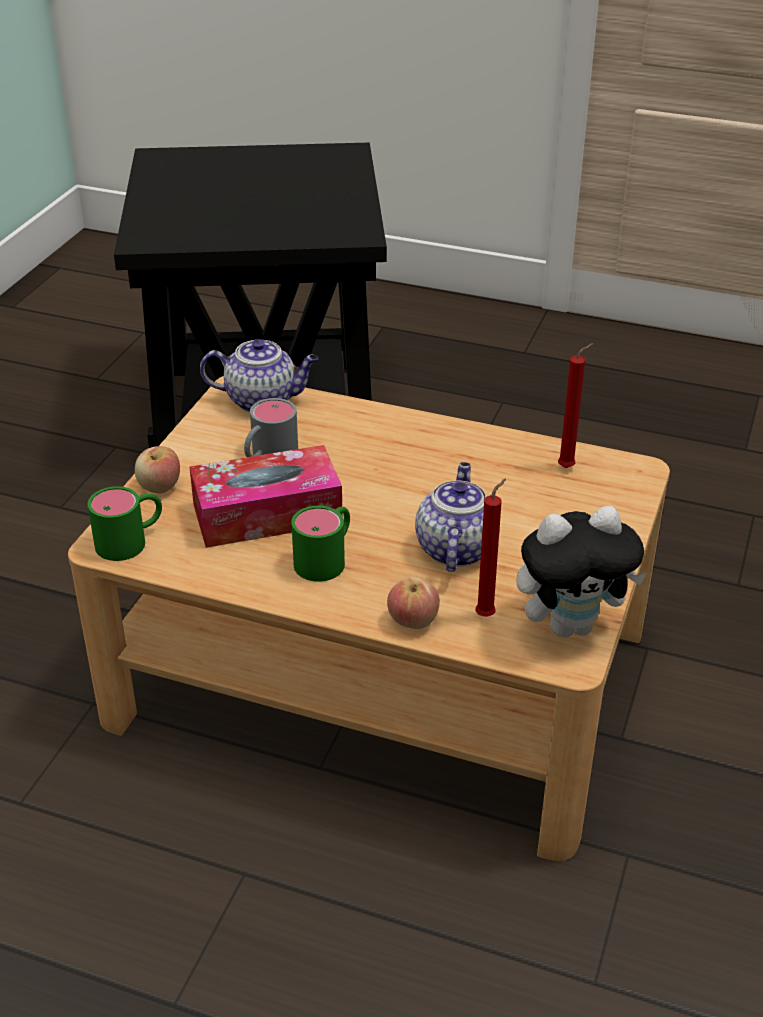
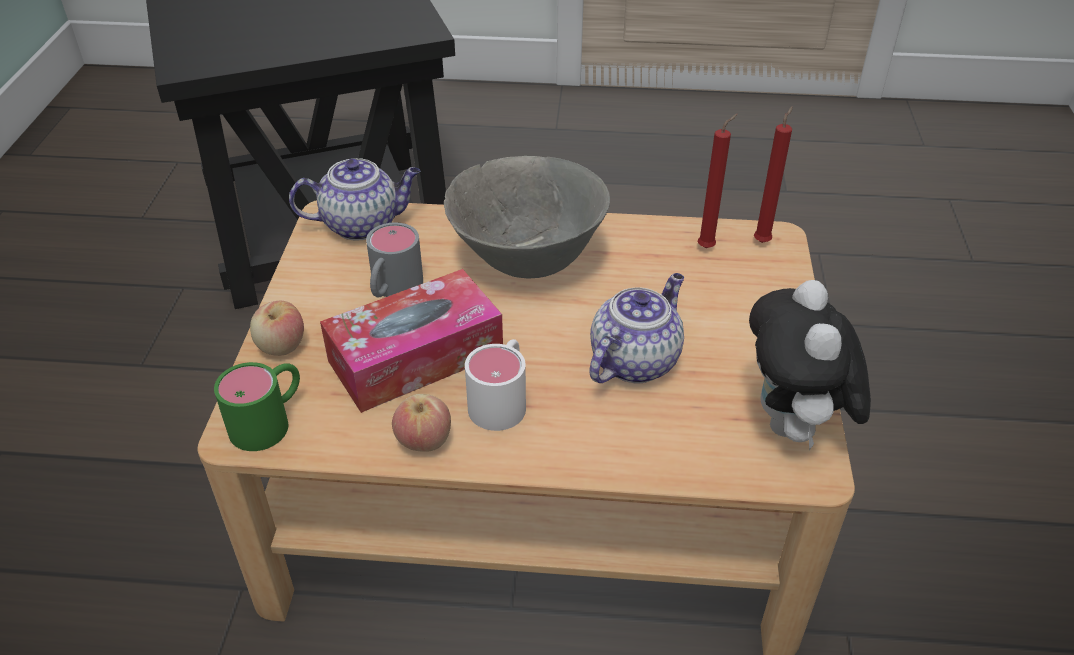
camera: 15 degrees left, 5 degrees up
green mug [291,506,350,582] -> white mug [465,339,526,431]
apple [387,577,440,629] -> apple moved to [392,394,451,452]
teapot [415,462,500,571] -> teapot turned 45 degrees clockwise [589,273,684,384]
red candle [476,478,506,617] -> red candle moved to [754,106,793,243]
plush toy [516,506,647,637] -> plush toy turned 120 degrees clockwise [749,280,871,450]
none -> grey bowl [444,156,610,278]

